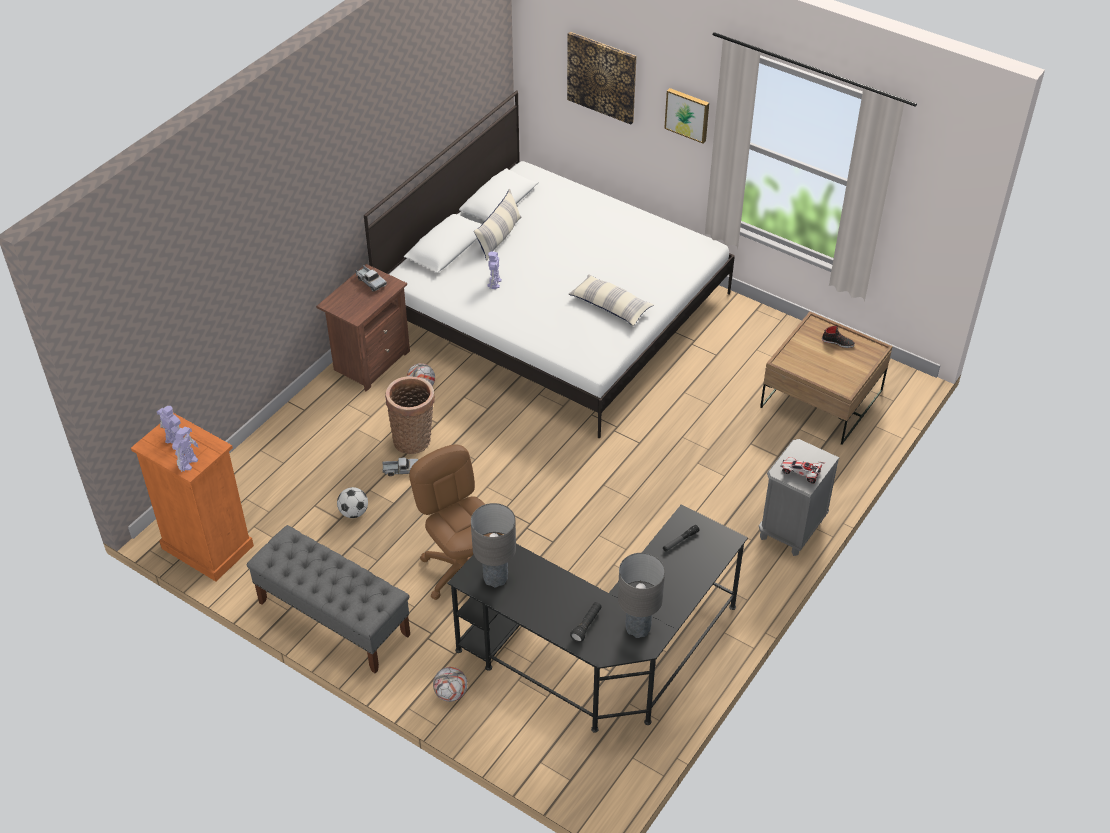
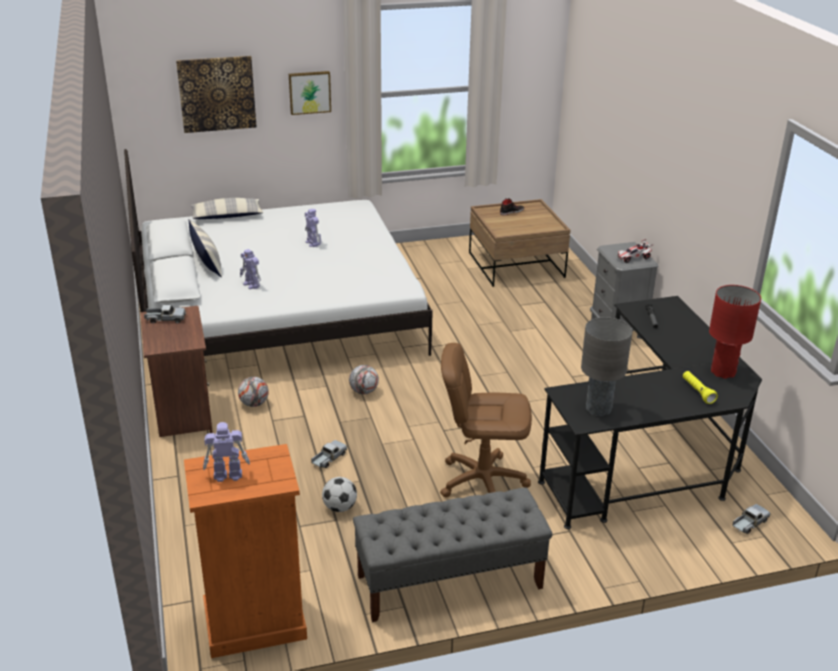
camera: 50 degrees left, 15 degrees down
toy robot [172,427,199,472] -> toy robot moved to [305,209,321,247]
basket [385,376,435,454] -> none
football [433,667,467,702] -> football moved to [349,365,379,395]
pillow [569,274,654,326] -> pillow moved to [190,198,263,219]
black flashlight [570,602,602,643] -> yellow flashlight [683,371,718,404]
grey table lamp [618,553,665,638] -> red table lamp [709,285,761,379]
none -> toy truck [732,504,770,534]

